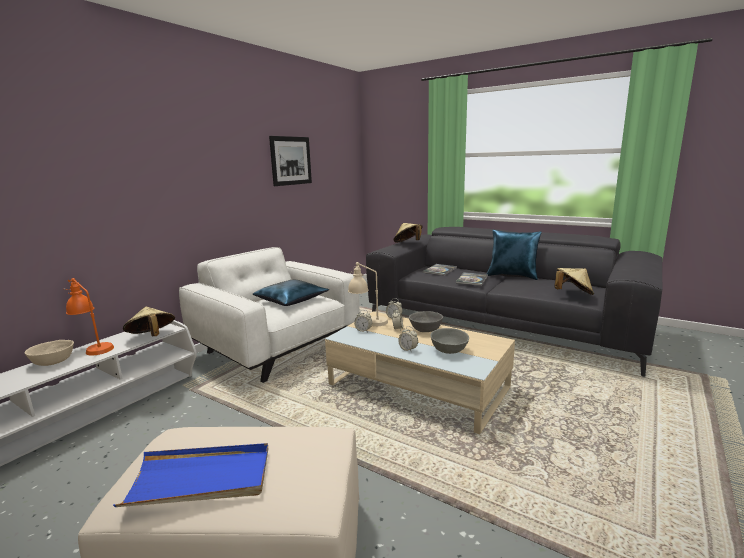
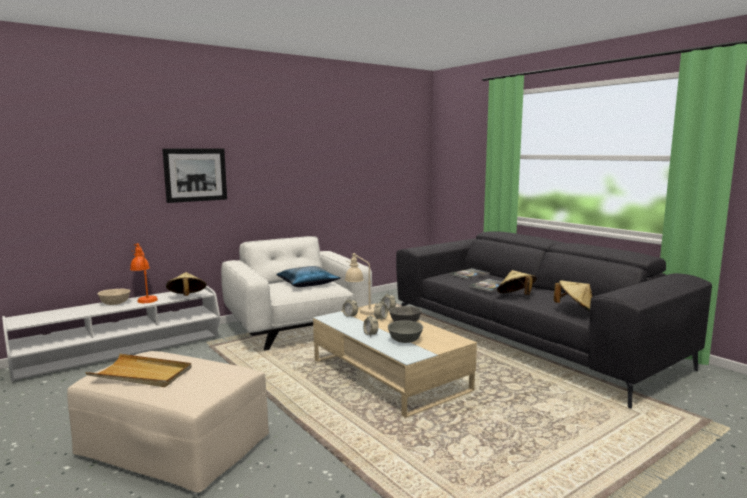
camera: 20 degrees right, 5 degrees down
blue tray [113,443,269,507] -> beige tray [85,354,192,387]
picture [269,136,312,186] -> picture moved to [162,149,227,203]
beige hat [394,223,423,242] -> beige hat moved to [497,270,537,295]
blue pillow [487,230,542,280] -> none

